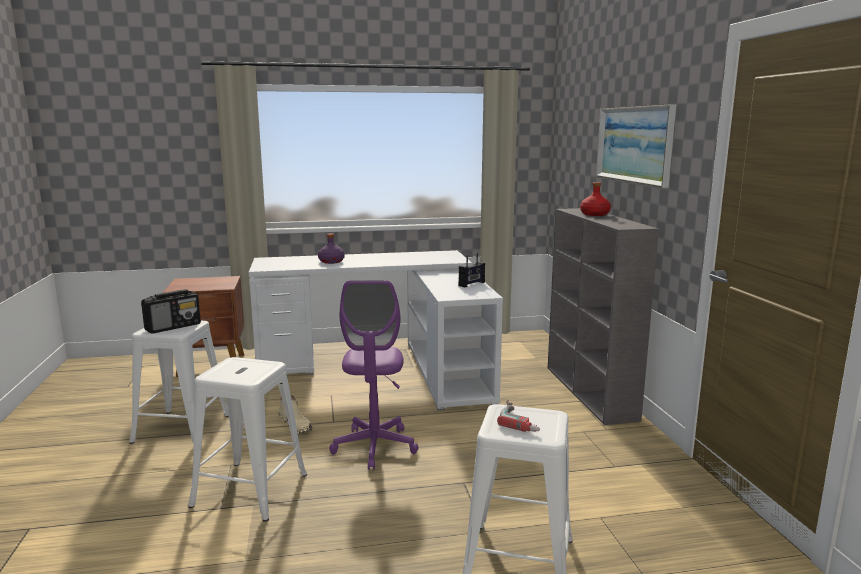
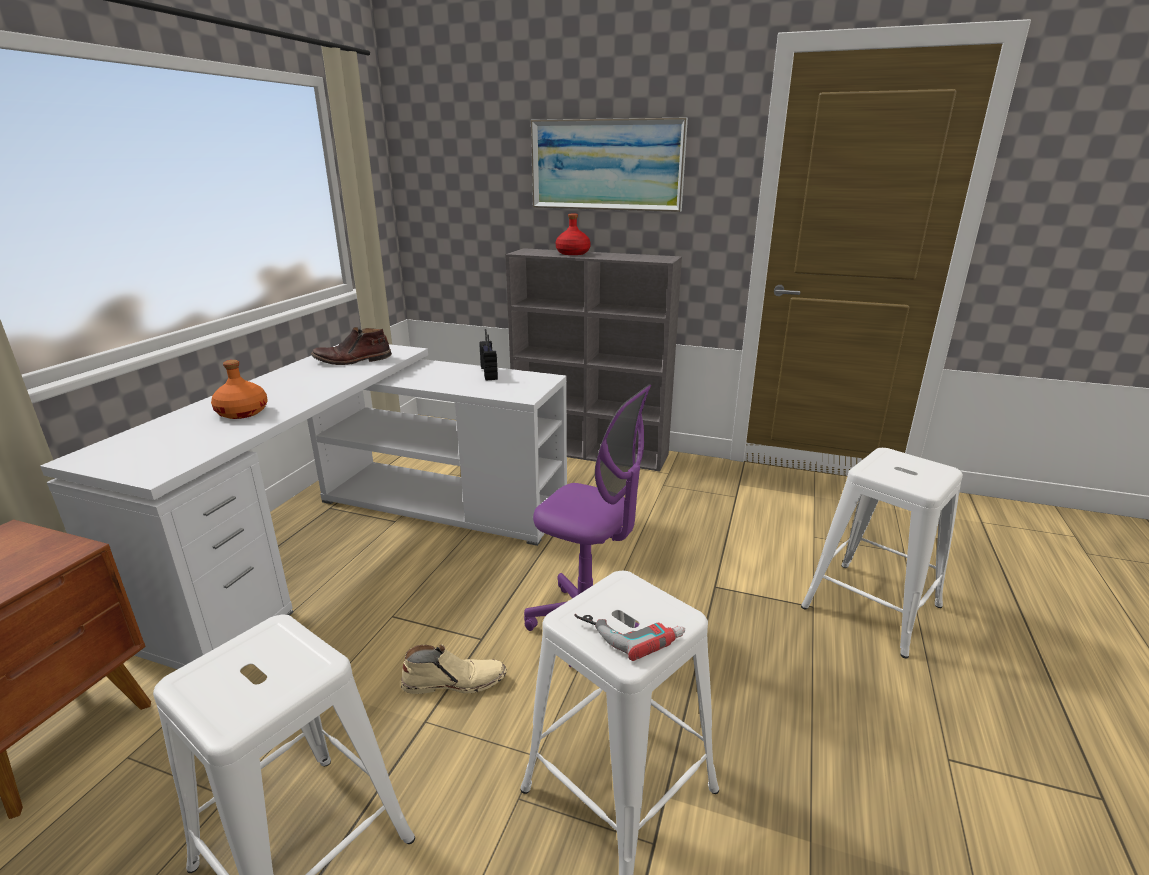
camera: 60 degrees left, 10 degrees up
radio [141,289,201,334] -> none
purple bottle [318,233,345,264] -> orange bottle [211,360,268,419]
power drill [497,400,540,432] -> power drill moved to [574,614,685,661]
none -> brown boot [311,327,392,365]

